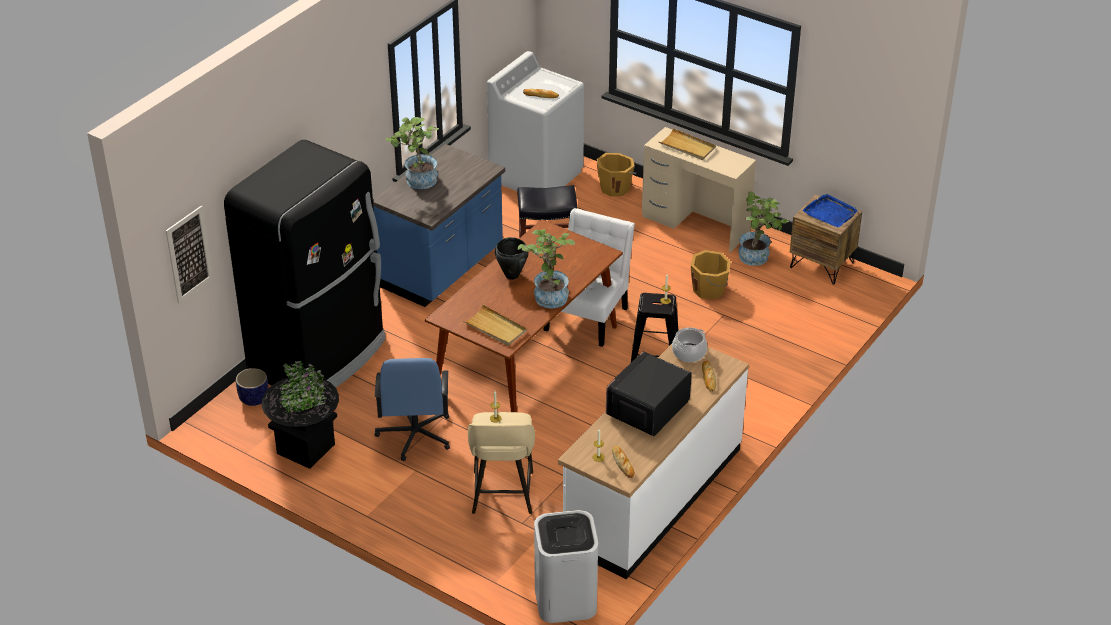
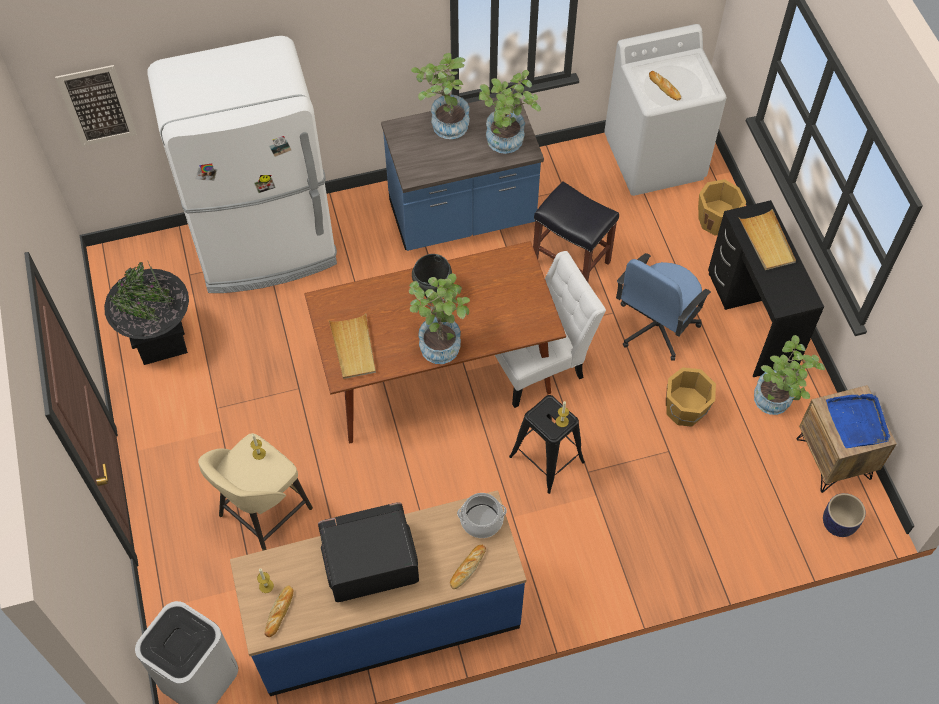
camera: 40 degrees right, 20 degrees up
black fridge [224,140,386,388] -> white fridge [147,36,337,293]
planter [236,368,268,406] -> planter moved to [823,493,866,537]
blue office chair [375,358,450,461] -> blue office chair moved to [616,253,711,361]
white counter [558,344,749,579] -> blue counter [230,490,527,696]
beige desk [642,127,756,252] -> black desk [708,200,824,377]
none -> potted plant [479,70,541,154]

